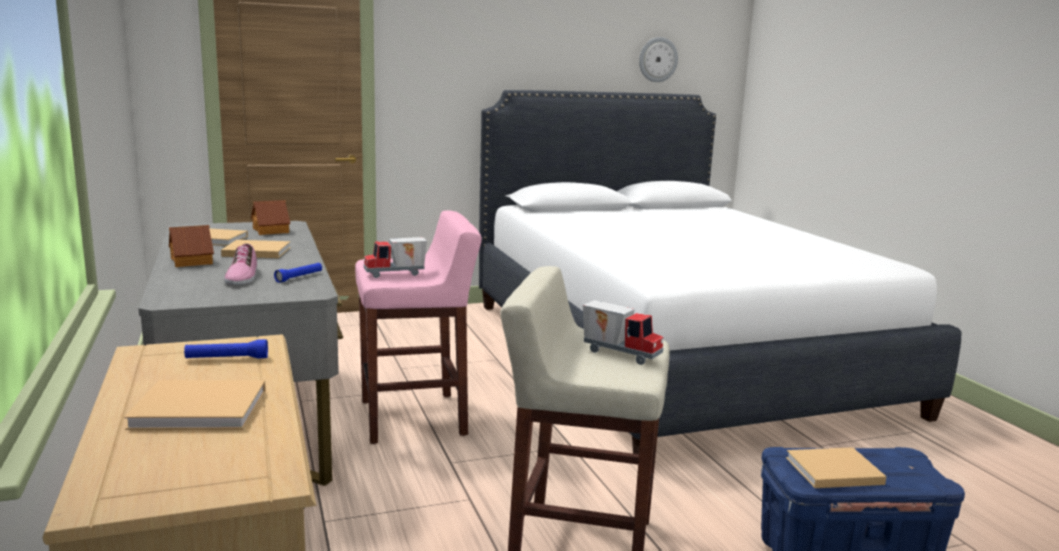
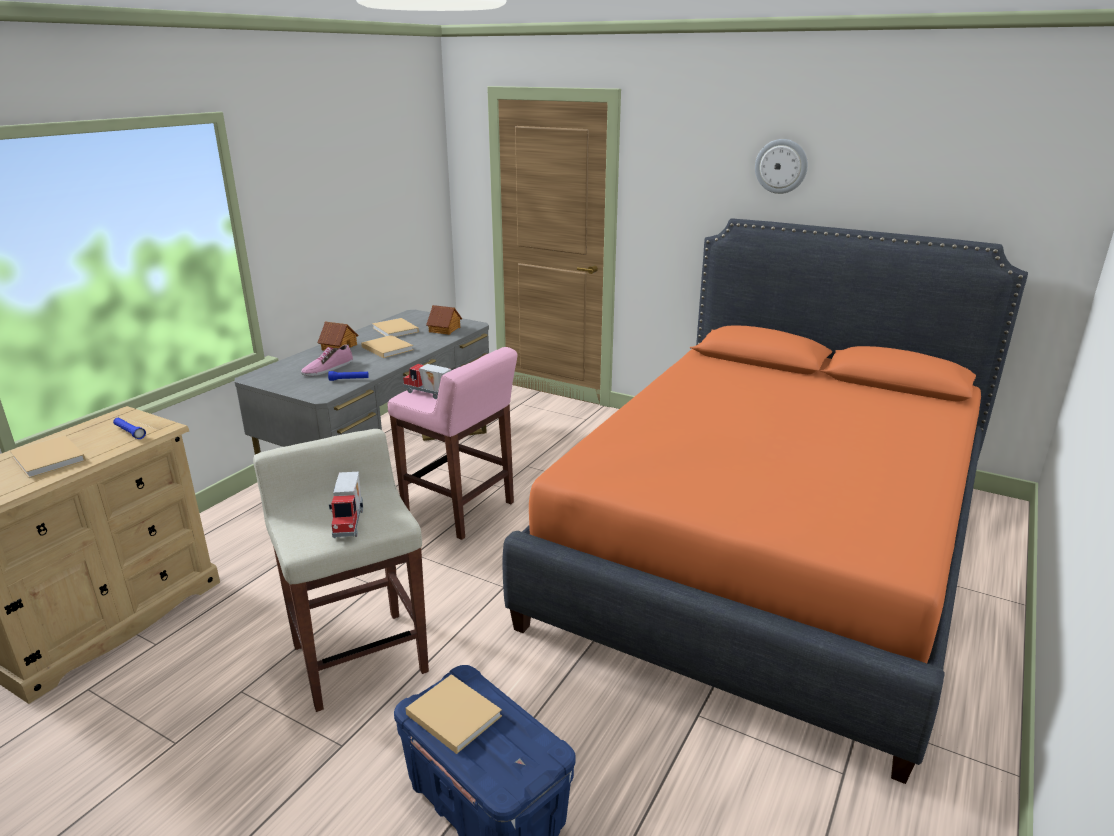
camera: 50 degrees right, 10 degrees up
white bed [479,90,961,454] -> orange bed [502,218,1028,784]
wall clock [639,37,678,82] -> wall clock moved to [755,139,808,194]

